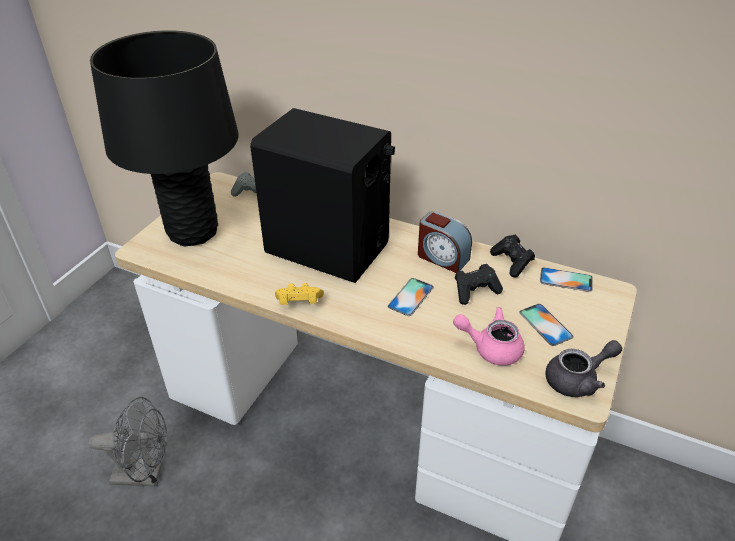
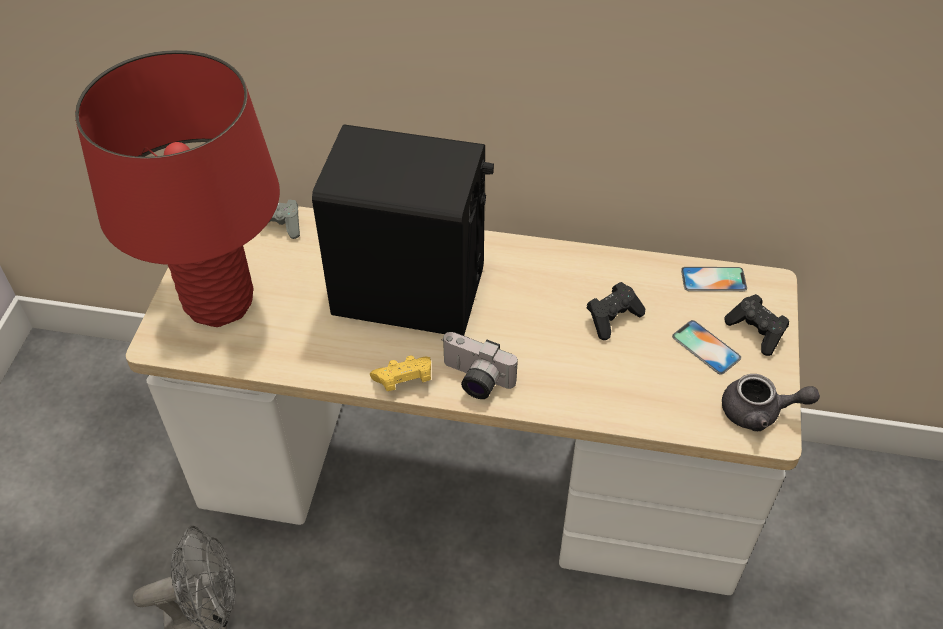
camera: 15 degrees left, 10 degrees up
black table lamp [90,30,239,246] -> red table lamp [75,50,280,327]
phone [388,278,434,316] -> none
alarm clock [418,211,472,273] -> none
pink teapot [453,307,525,366] -> none
black game controller [490,235,535,277] -> black game controller moved to [725,294,789,356]
grey teapot [545,340,622,397] -> grey teapot turned 45 degrees clockwise [722,374,820,431]
none -> camera [441,332,518,399]

